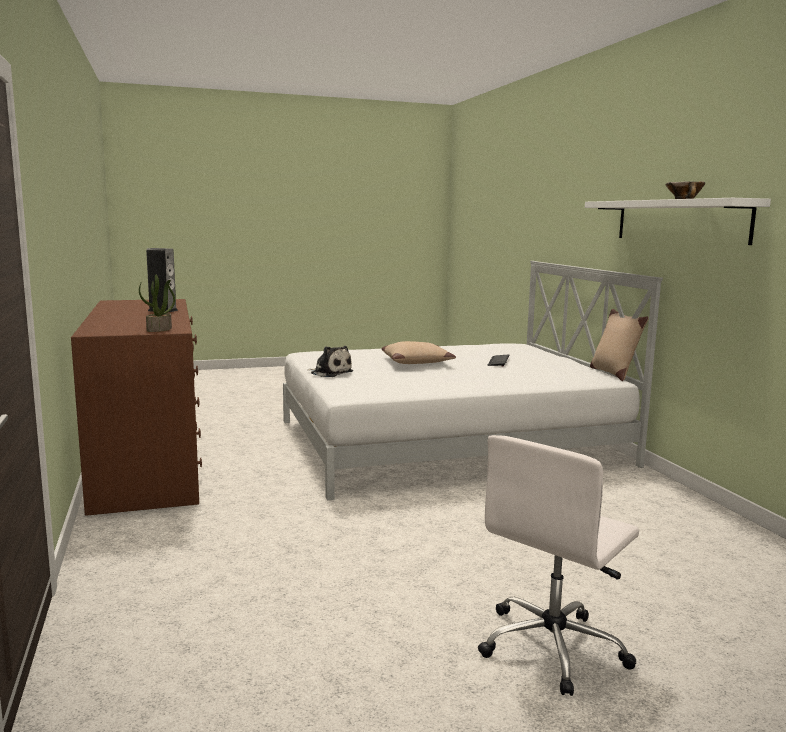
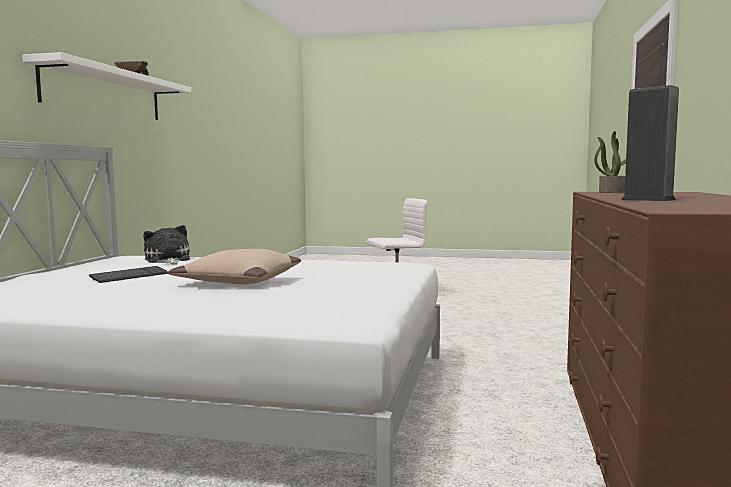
camera: 150 degrees left, 5 degrees down
plush toy [307,346,353,377] -> plush toy moved to [143,225,190,264]
beige pillow [590,309,649,381] -> none

